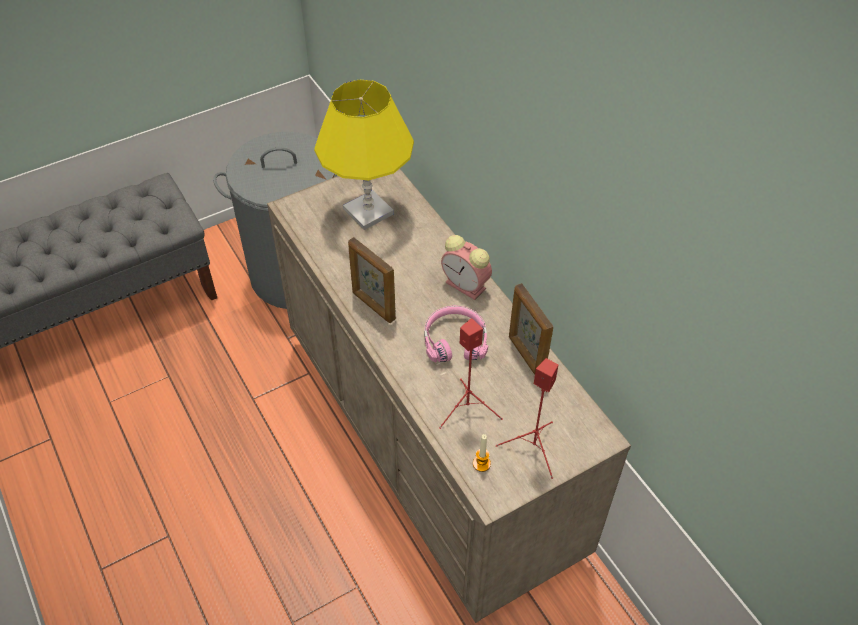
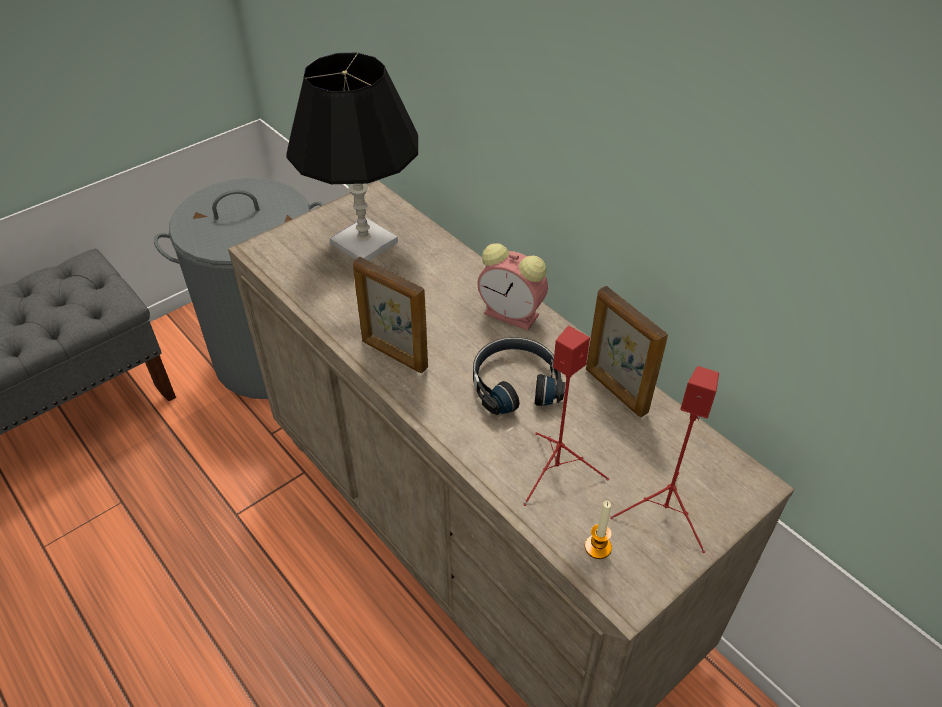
camera: 10 degrees left, 5 degrees down
yellow table lamp [314,79,414,230] -> black table lamp [286,53,418,261]
pink headphones [425,306,488,362] -> black headphones [473,337,565,415]

